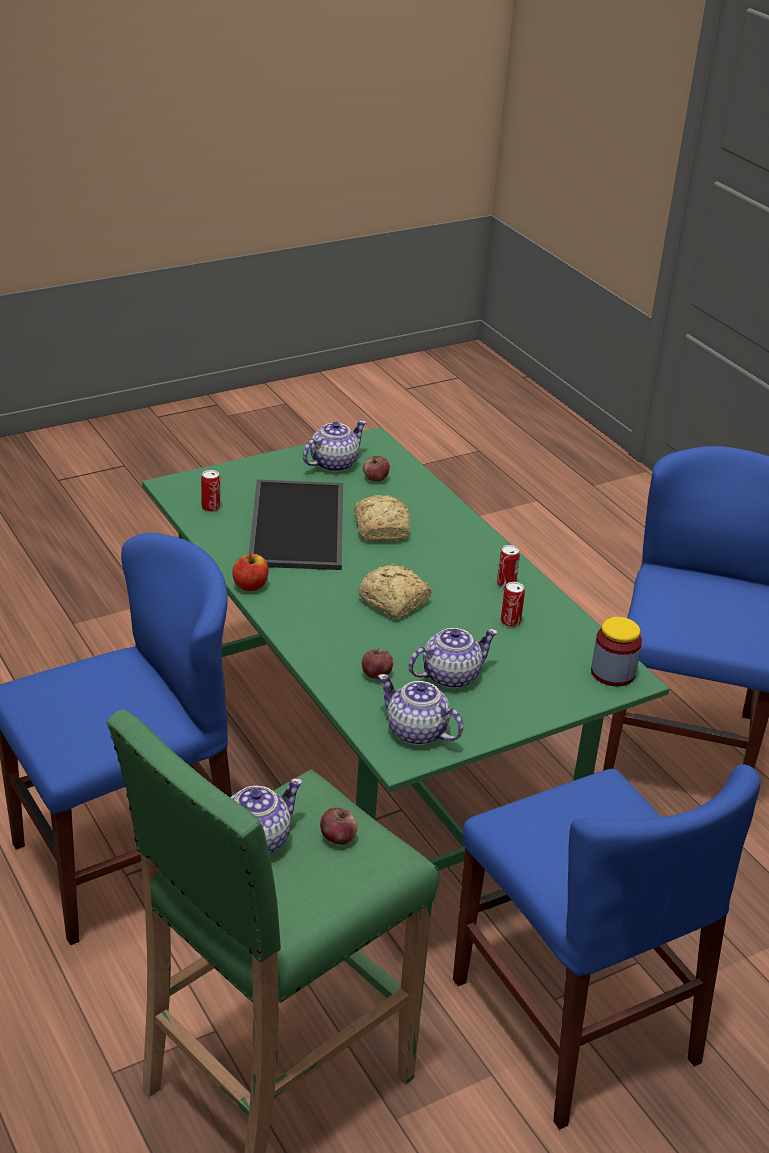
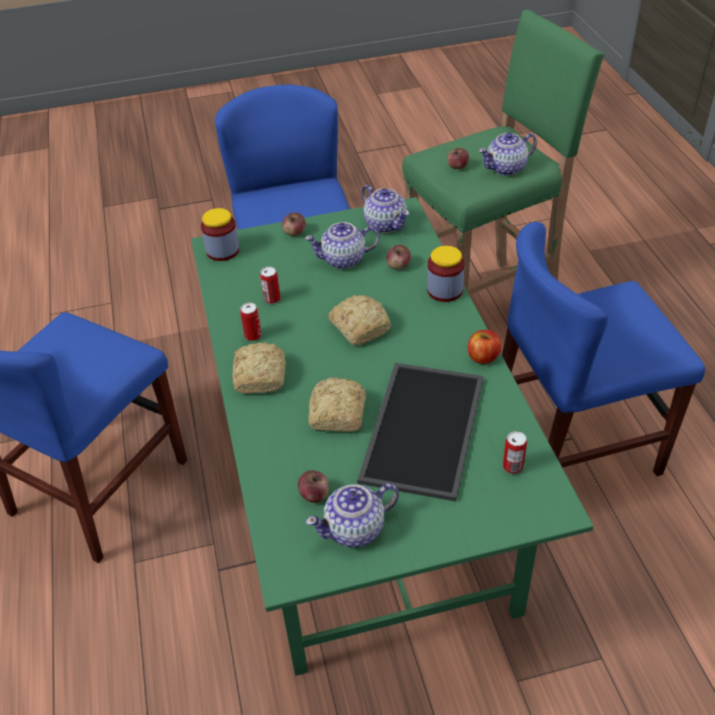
camera: 160 degrees left, 10 degrees up
none -> bread [232,342,286,393]
none -> apple [282,212,306,236]
none -> jar [427,246,465,302]

